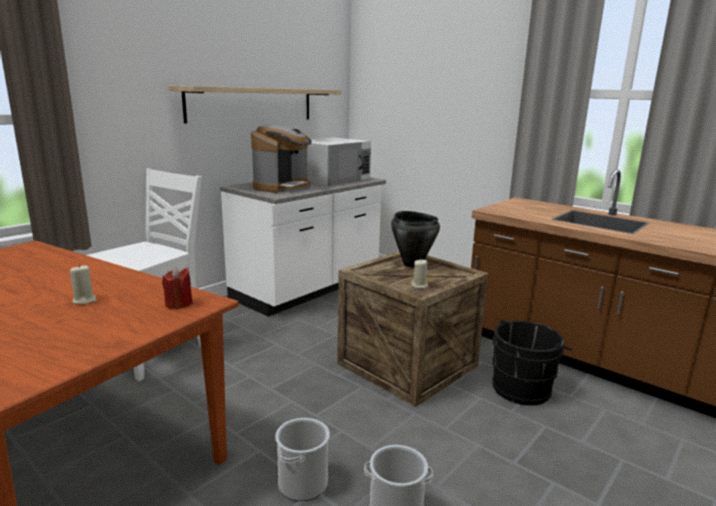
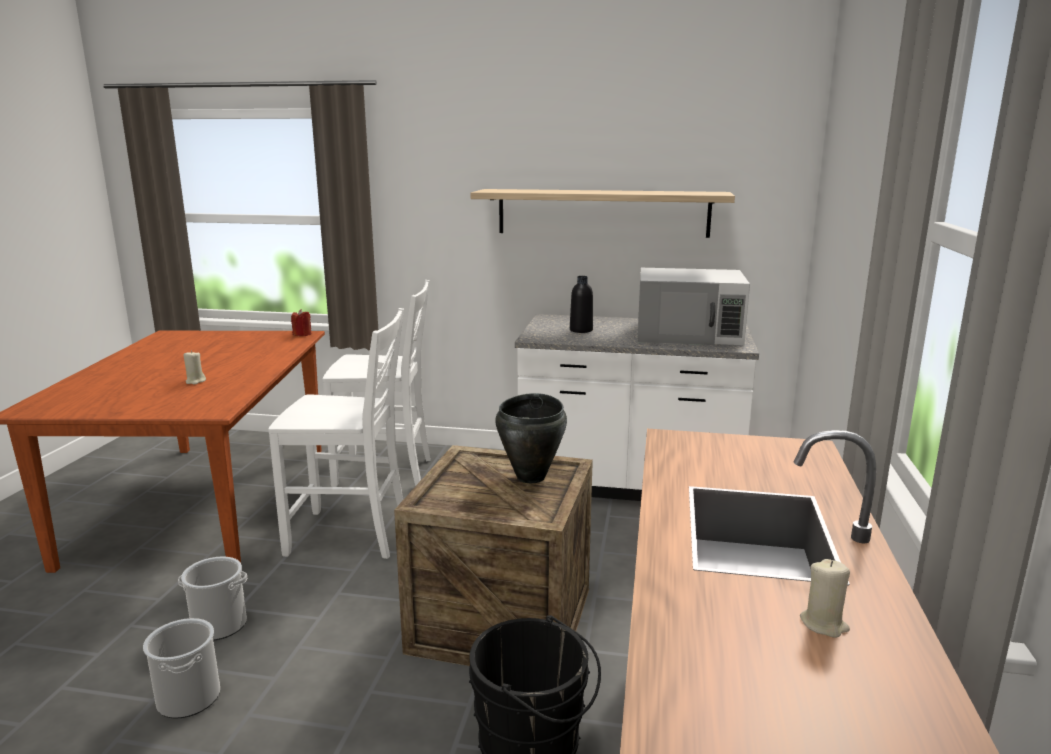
camera: 60 degrees right, 0 degrees up
red candle [162,267,193,309] -> red candle moved to [291,309,311,336]
coffee machine [251,125,312,193] -> black bottle [570,276,593,333]
beige candle [411,260,428,288] -> beige candle moved to [800,559,850,638]
none -> white chair [268,308,404,559]

